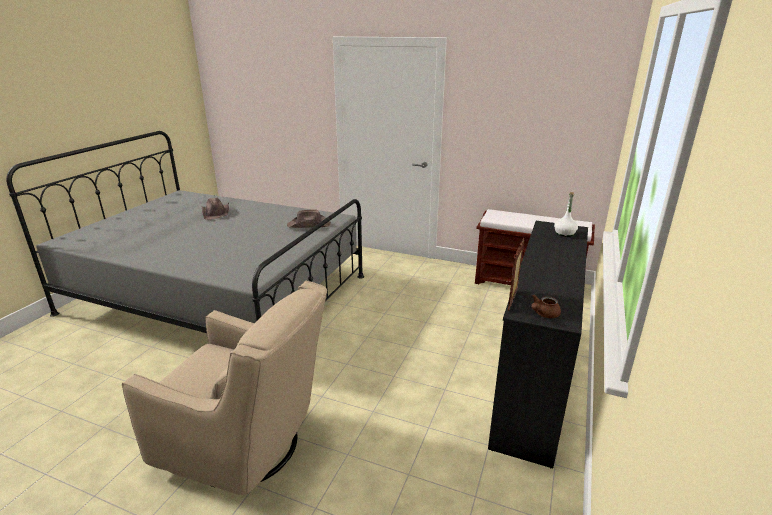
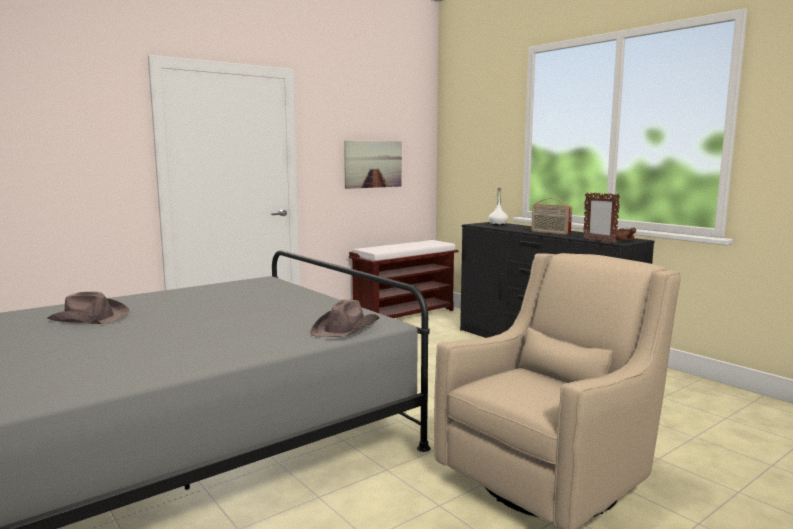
camera: 60 degrees left, 15 degrees down
brown hat [287,209,331,228] -> brown hat moved to [310,300,379,337]
none -> picture [344,140,402,189]
none -> radio [531,198,572,235]

